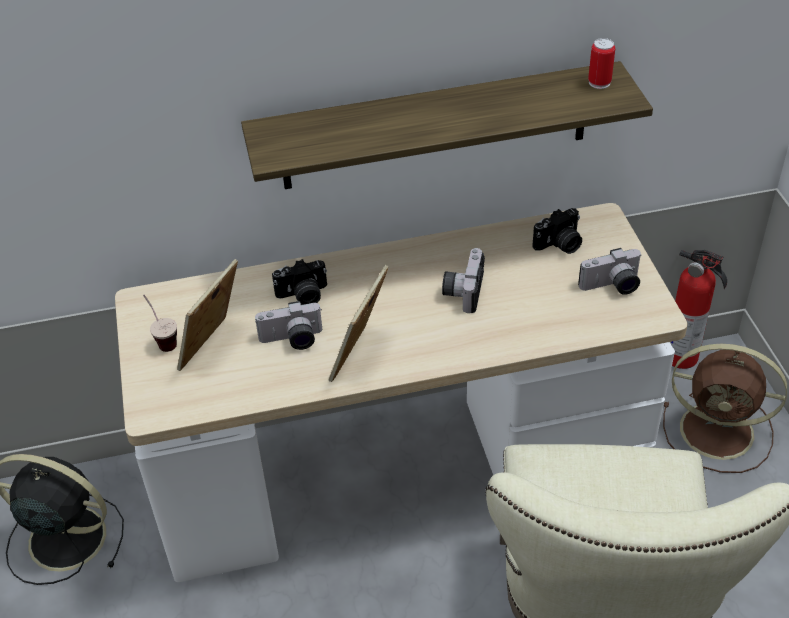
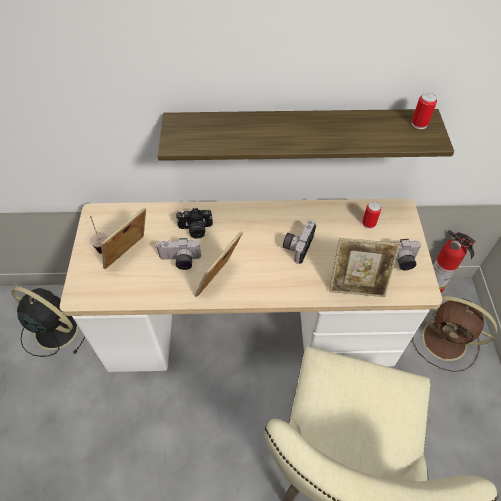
camera: 10 degrees right, 10 degrees up
camera [532,208,582,254] -> can [362,201,381,229]
none -> picture frame [329,238,400,297]

